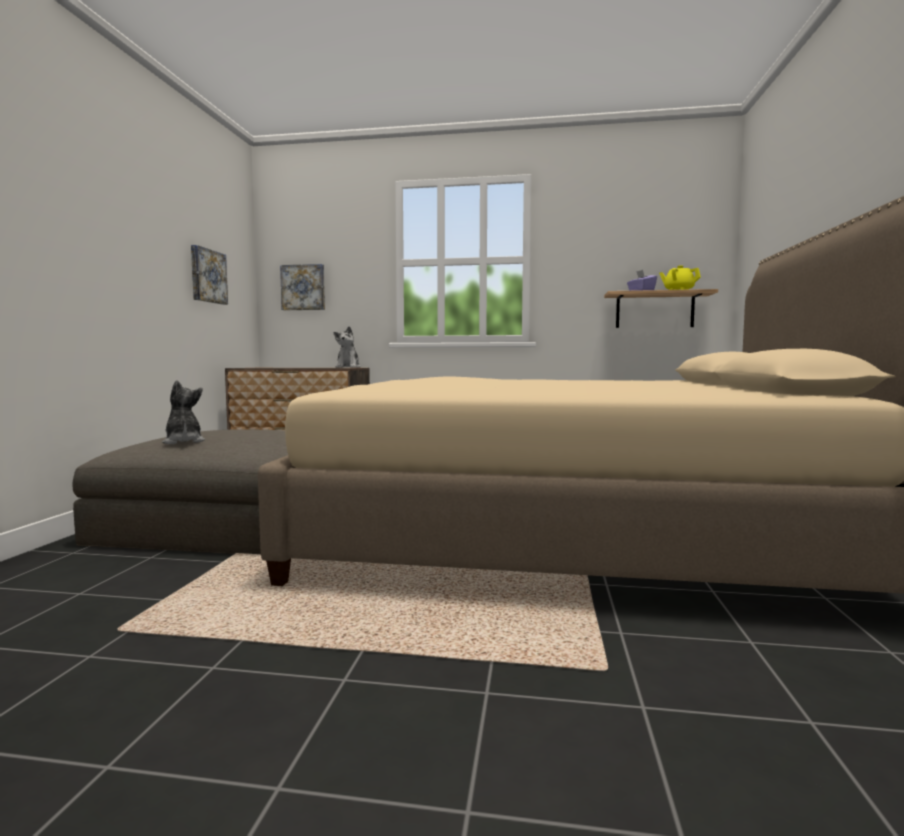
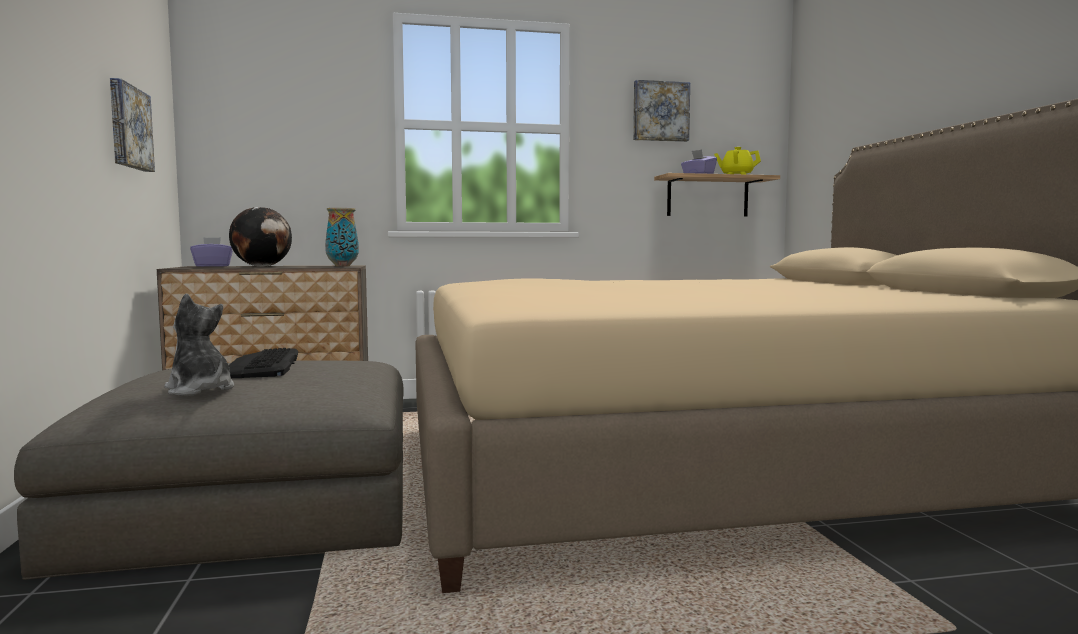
camera: 20 degrees left, 0 degrees up
picture [280,264,325,310] -> picture moved to [633,80,690,142]
plush toy [334,326,361,368] -> vase [325,208,359,266]
none -> purple tissue box [190,237,233,267]
none -> keyboard [228,348,298,378]
none -> globe [229,207,292,267]

